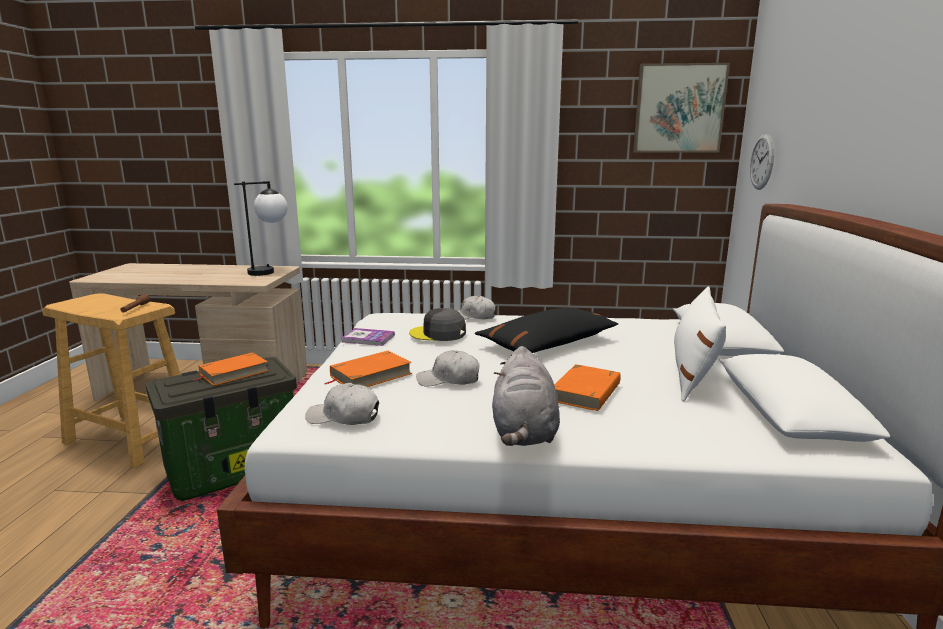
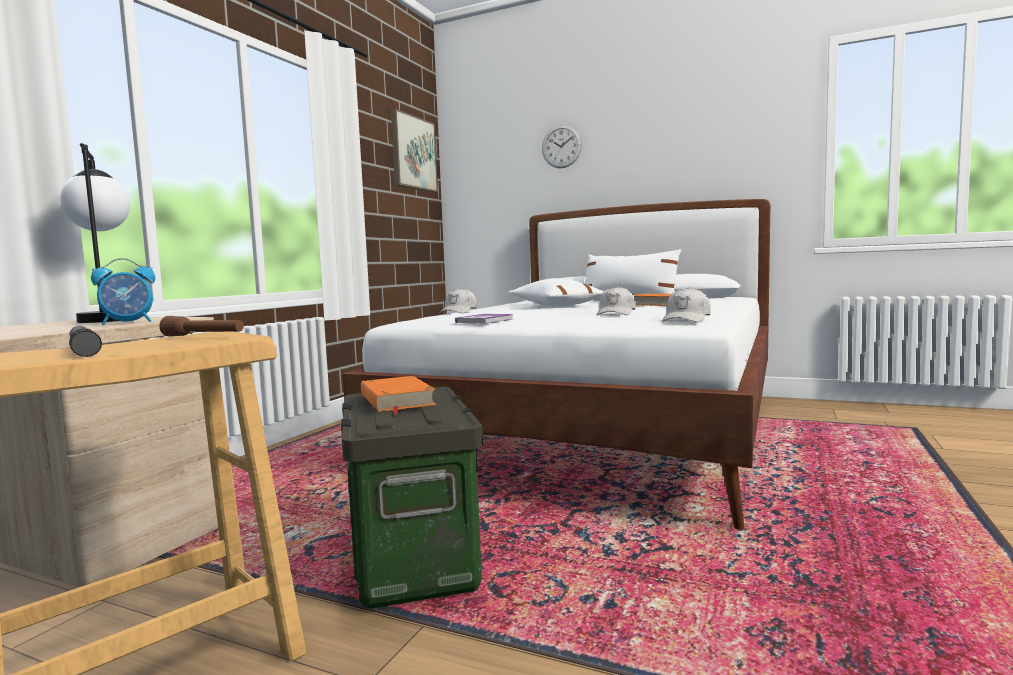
camera: 70 degrees left, 10 degrees down
orange book [325,351,412,387] -> none
grey cap [409,308,466,341] -> none
black pillow [475,307,618,353] -> white pillow [508,278,604,306]
grey plush toy [492,346,560,446] -> none
wall clock [750,134,774,190] -> wall clock moved to [542,125,582,168]
none -> flashlight [69,326,102,357]
none -> alarm clock [91,258,155,325]

